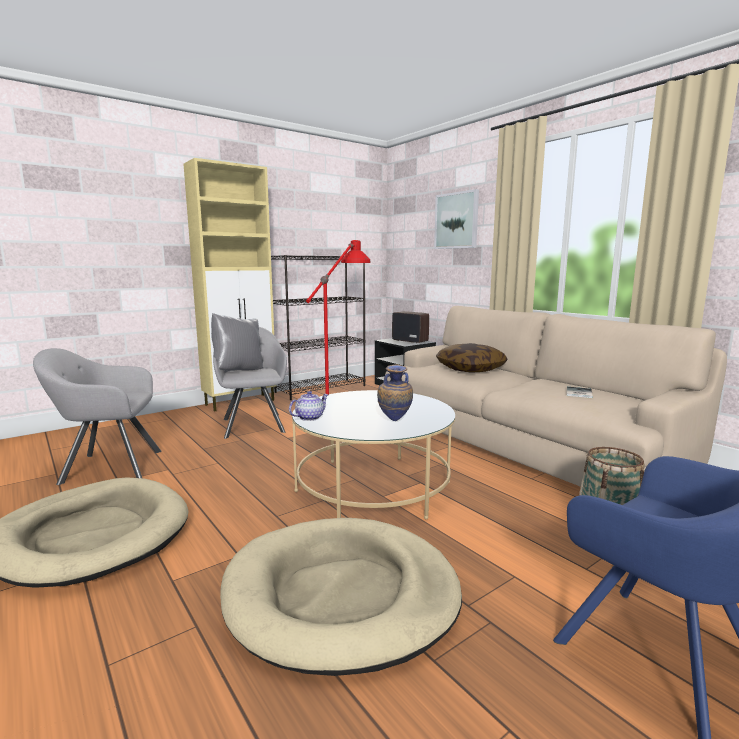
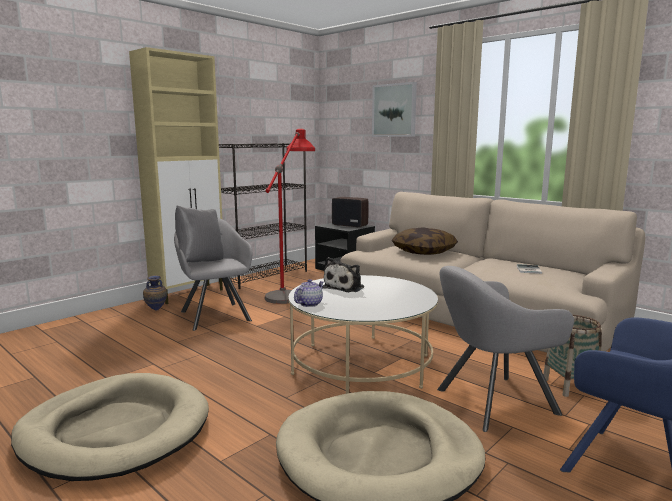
camera: 10 degrees left, 0 degrees up
grey armchair [33,348,162,485] -> grey armchair moved to [437,266,574,432]
vase [377,365,413,421] -> vase moved to [143,275,167,311]
none -> plush toy [322,257,364,292]

